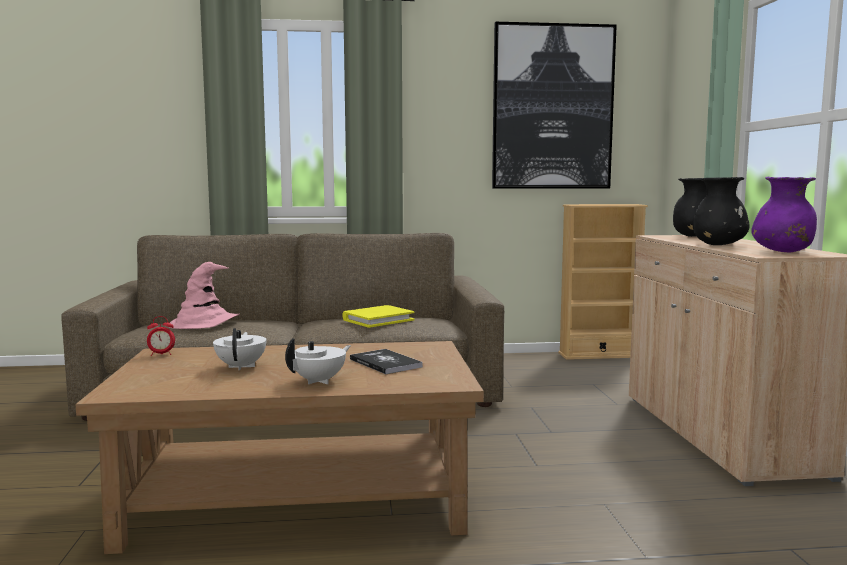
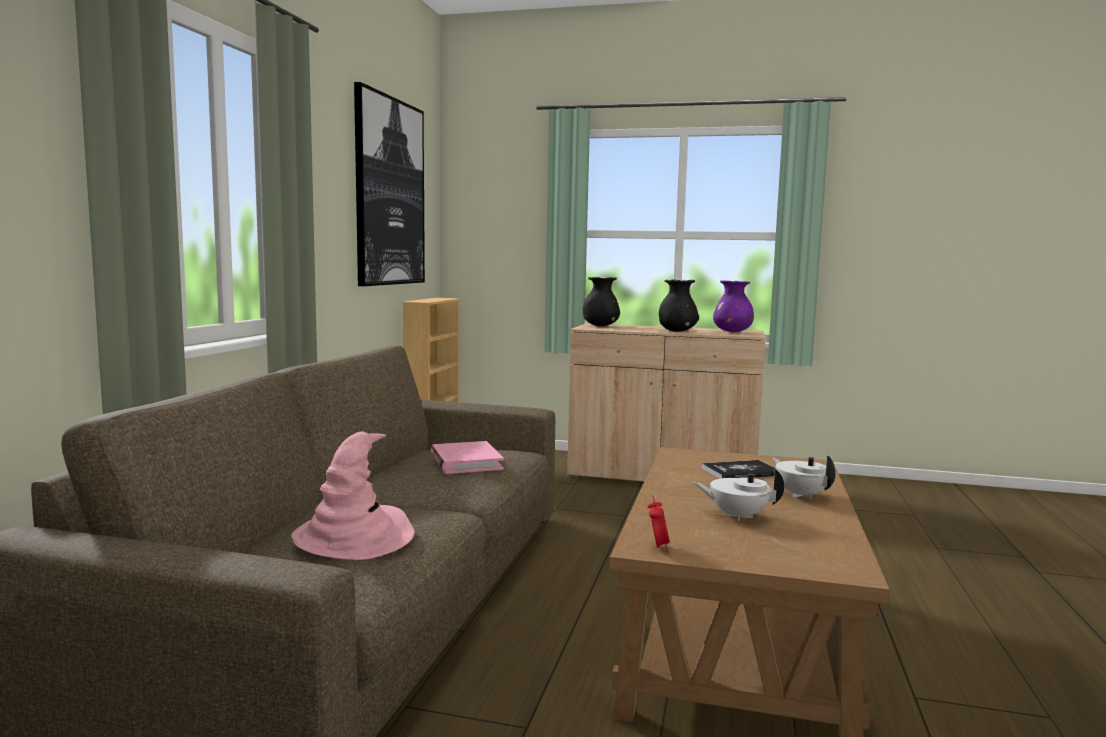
camera: 70 degrees left, 0 degrees up
yellow book [342,305,414,328] -> pink book [430,441,504,474]

